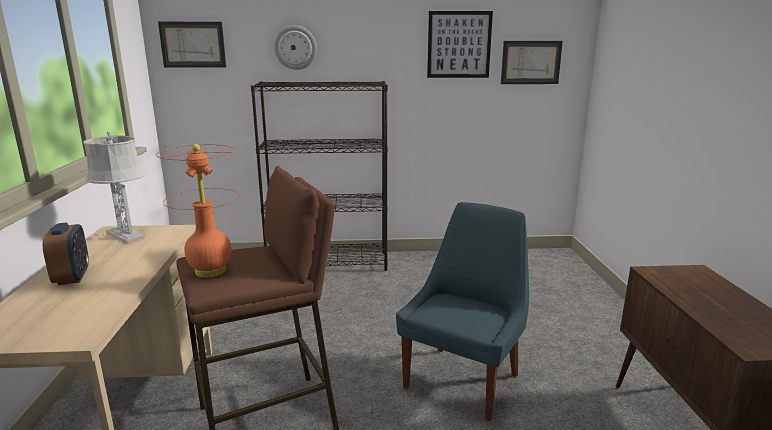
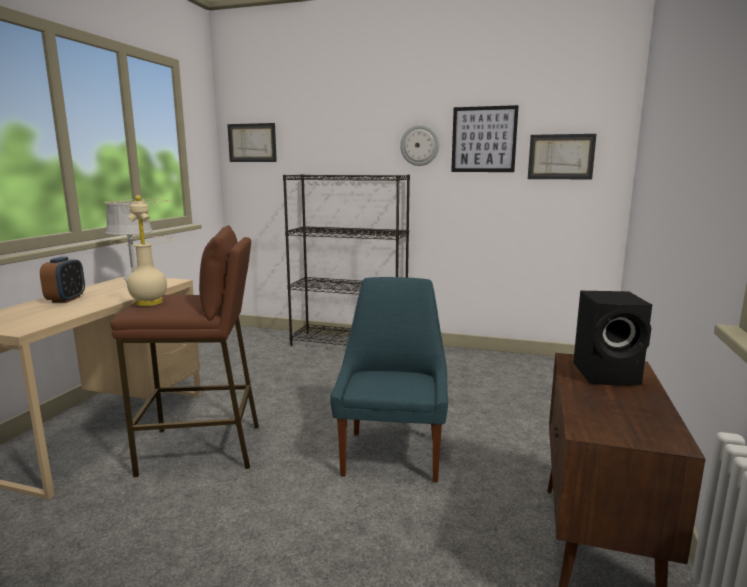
camera: 20 degrees right, 5 degrees down
orange table lamp [156,144,240,277] -> beige table lamp [105,195,174,306]
wall clock [274,25,317,70] -> wall clock moved to [400,125,439,166]
blue chair [396,202,529,421] -> blue chair turned 45 degrees counterclockwise [330,277,448,482]
none -> black speaker [573,291,652,386]

